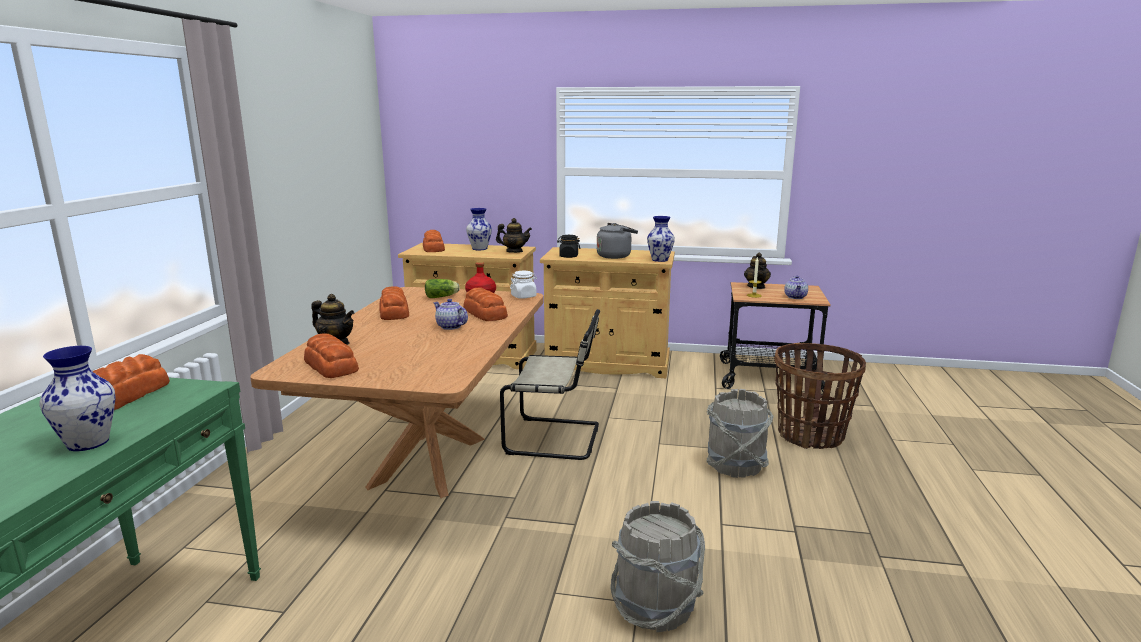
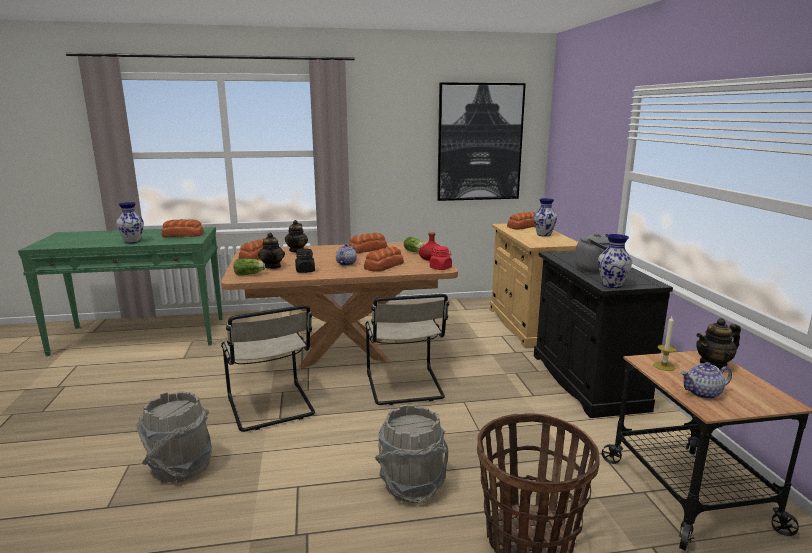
camera: 70 degrees right, 0 degrees up
teapot [496,218,532,253] -> teapot moved to [258,233,285,269]
white jar [510,271,537,298] -> red jar [430,246,452,270]
beige cabinet [540,247,675,378] -> black cabinet [534,250,673,418]
black jar [557,235,580,258] -> black jar moved to [295,249,315,273]
none -> beige chair [221,305,315,432]
none -> lettuce [234,259,265,276]
none -> picture [437,82,526,201]

